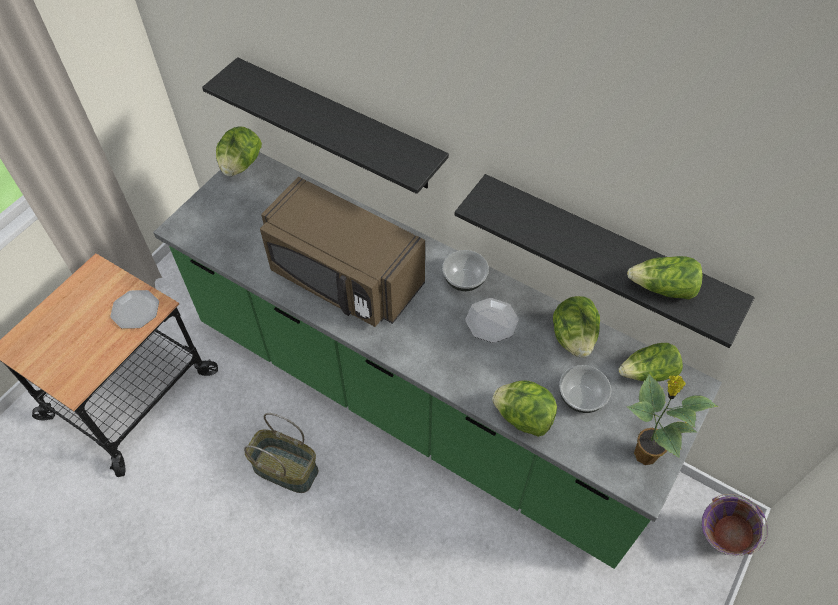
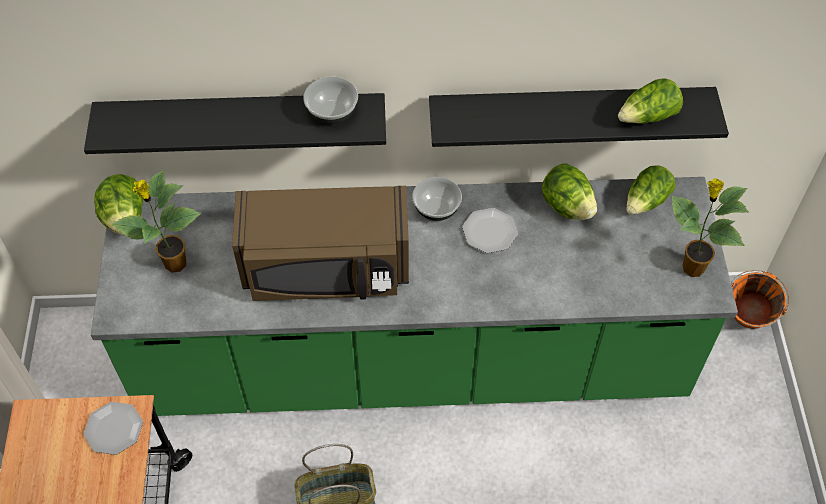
camera: 35 degrees left, 0 degrees up
lettuce [492,380,557,437] -> none
bowl [559,365,611,413] -> bowl moved to [303,77,358,124]
purple bucket [702,494,768,556] -> orange bucket [731,270,790,329]
none -> potted plant [111,170,202,273]

